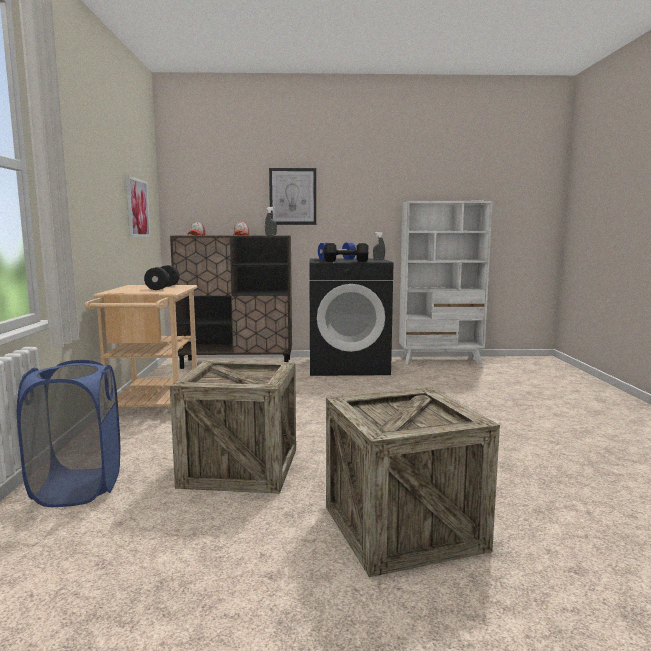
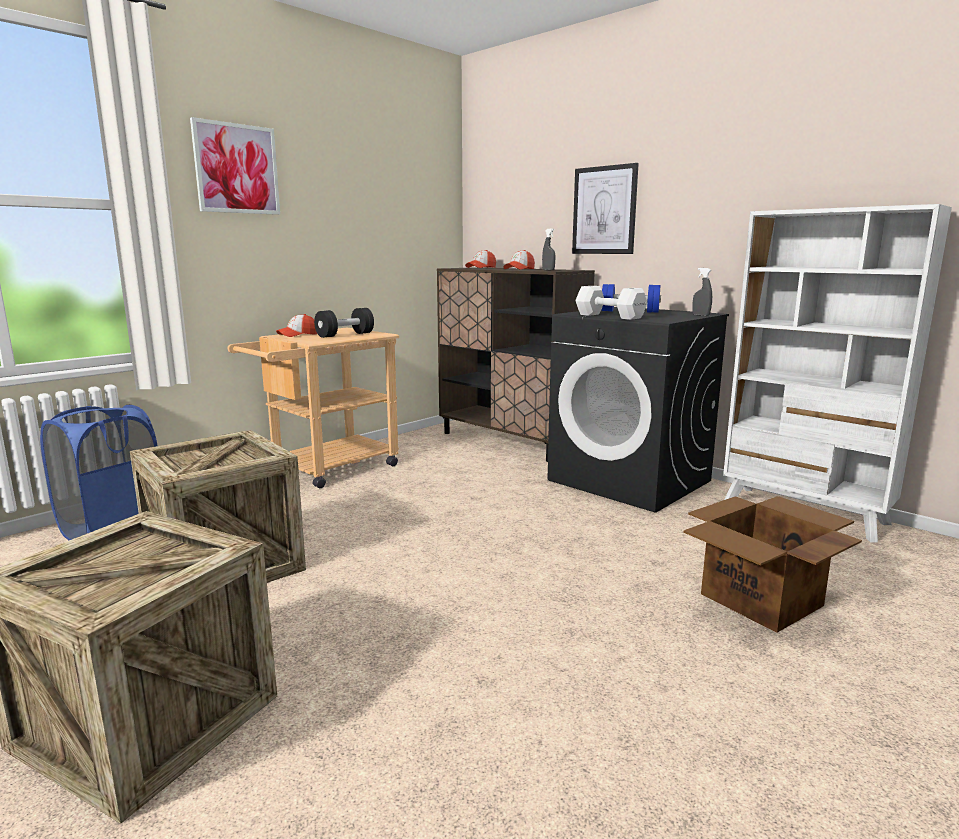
camera: 45 degrees right, 5 degrees up
picture [126,176,150,237] -> picture moved to [190,117,280,215]
black dumbbell [324,243,368,262] -> white dumbbell [575,286,647,320]
none -> cap [276,314,317,337]
none -> cardboard box [683,496,862,633]

